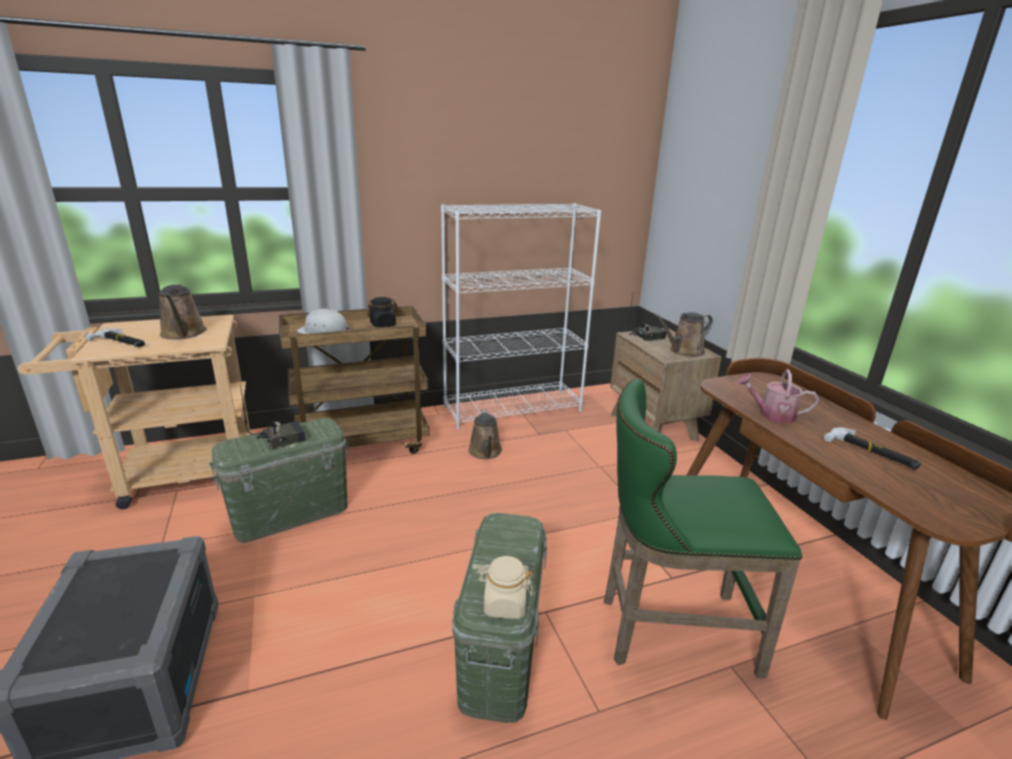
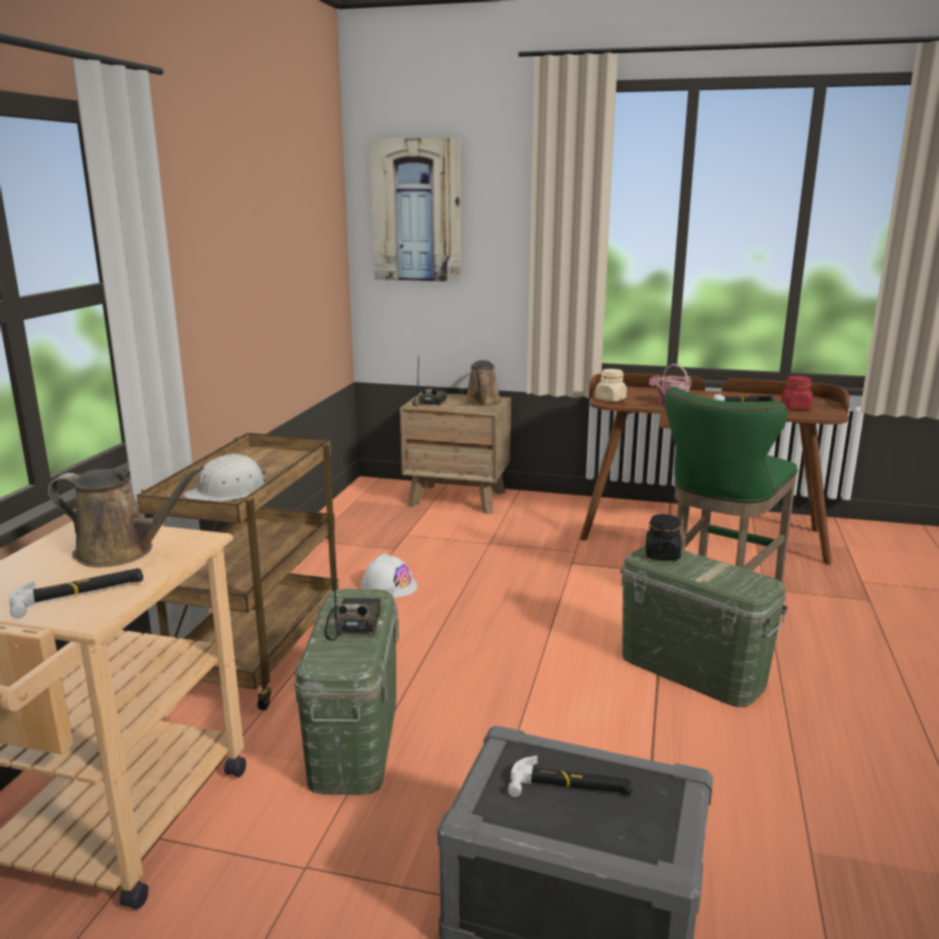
camera: 55 degrees left, 5 degrees down
black jar [368,297,397,327] -> black jar moved to [645,514,681,560]
white bookcase [441,203,602,430] -> none
brown watering can [468,410,502,459] -> white hard hat [361,553,417,598]
beige jar [478,556,533,619] -> beige jar moved to [596,369,627,402]
none -> picture [370,138,461,282]
none -> hammer [508,756,633,797]
none -> red jar [781,376,813,410]

